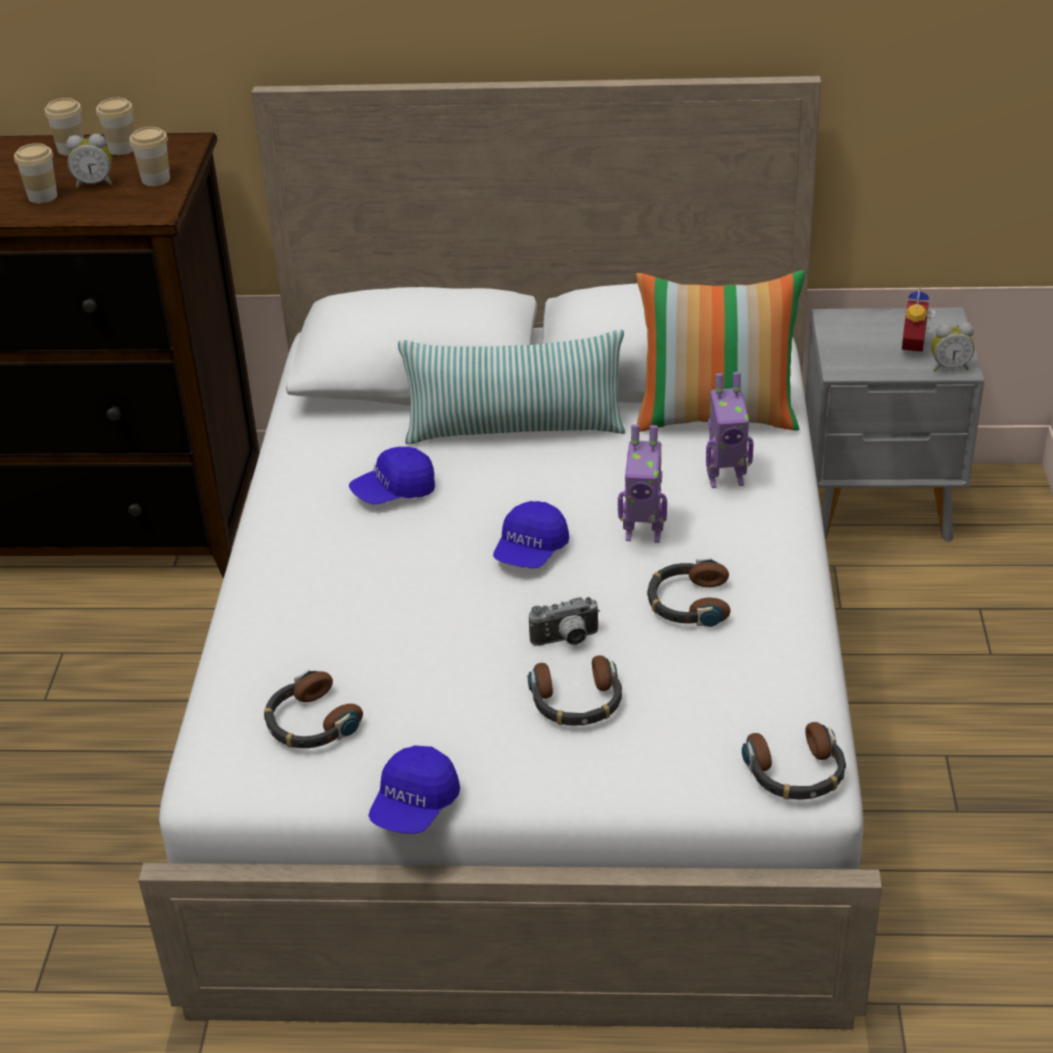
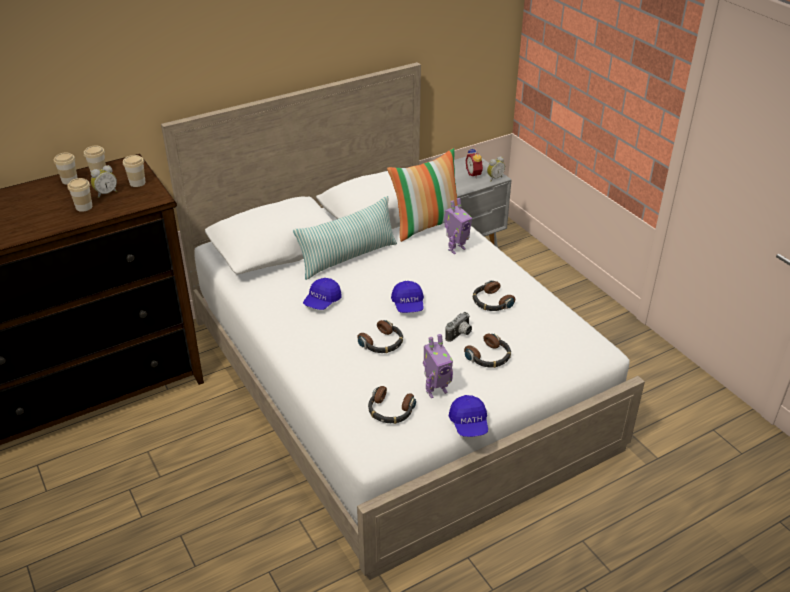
camera: 35 degrees left, 0 degrees up
toy robot [618,424,667,543] -> toy robot moved to [423,334,453,398]
headphones [742,722,846,800] -> headphones moved to [357,320,403,353]

